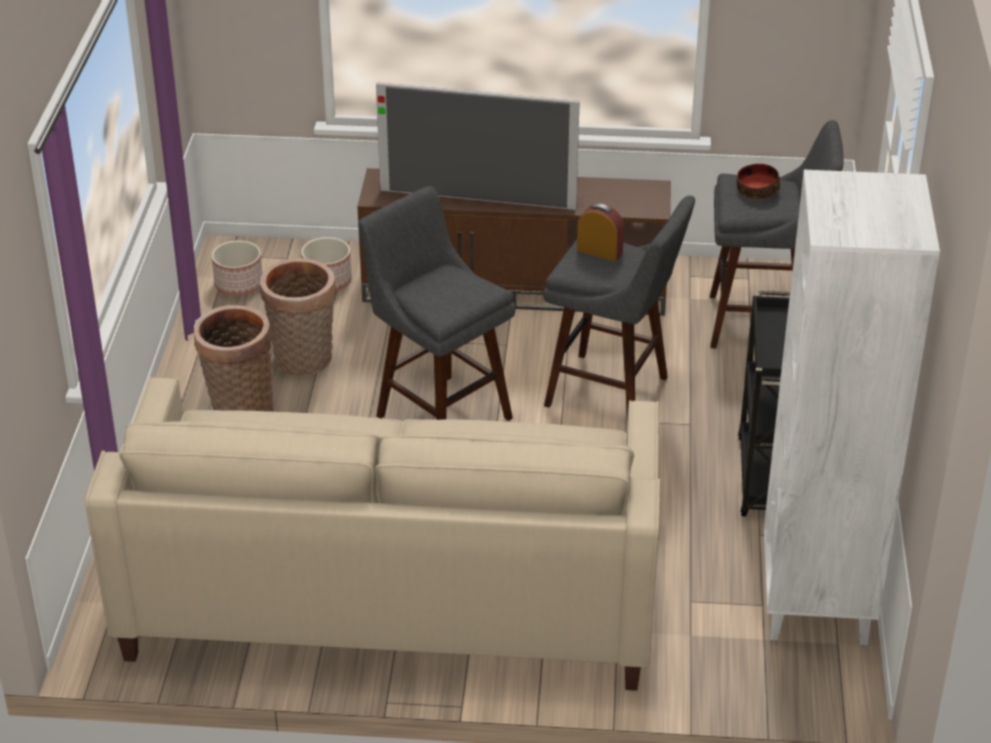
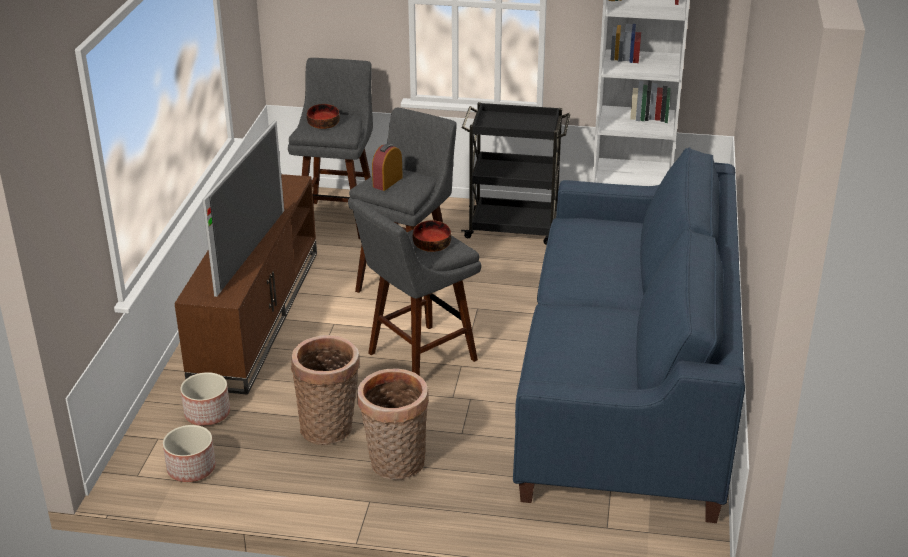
camera: 85 degrees left, 5 degrees down
beige sofa [85,377,661,691] -> blue sofa [513,147,745,523]
none -> bowl [412,220,451,252]

